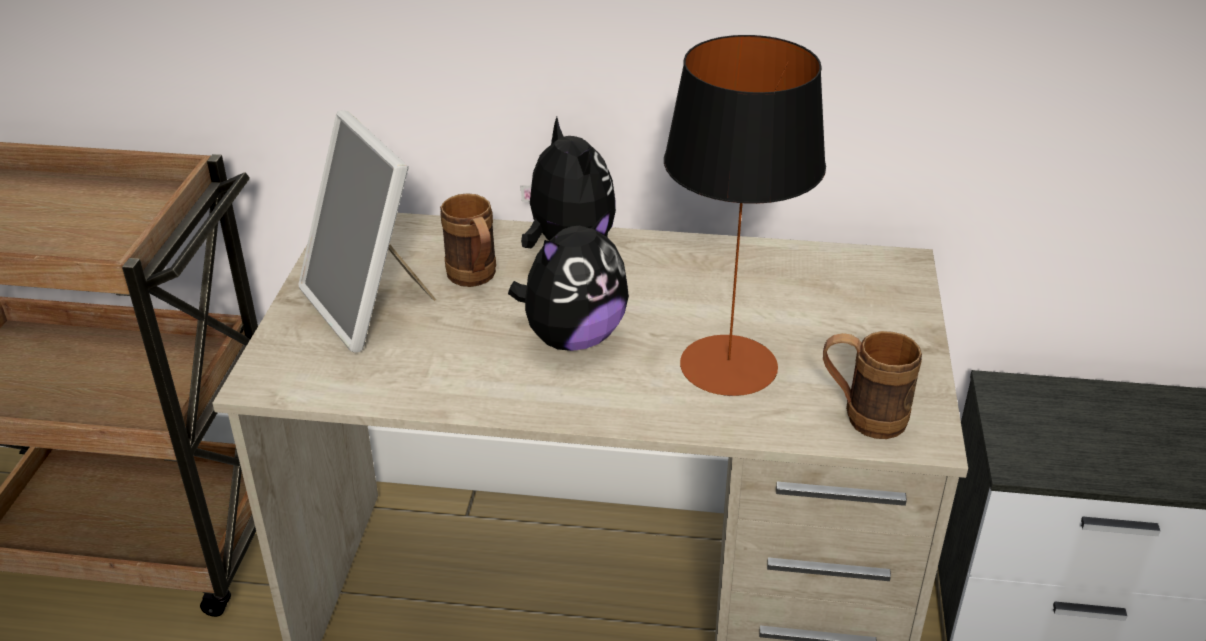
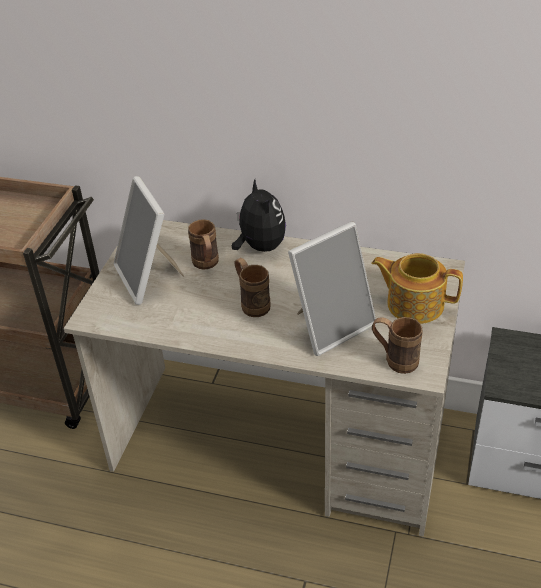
camera: 10 degrees right, 5 degrees up
plush toy [508,209,629,351] -> brown mug [235,258,270,317]
table lamp [664,35,826,396] -> picture frame [288,222,377,356]
none -> teapot [371,253,463,324]

